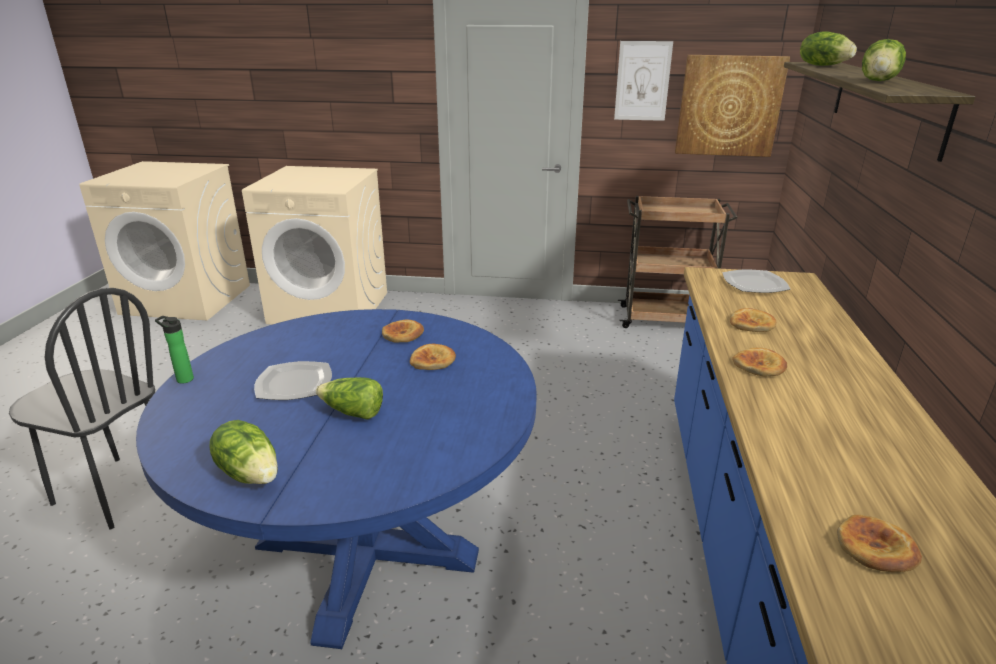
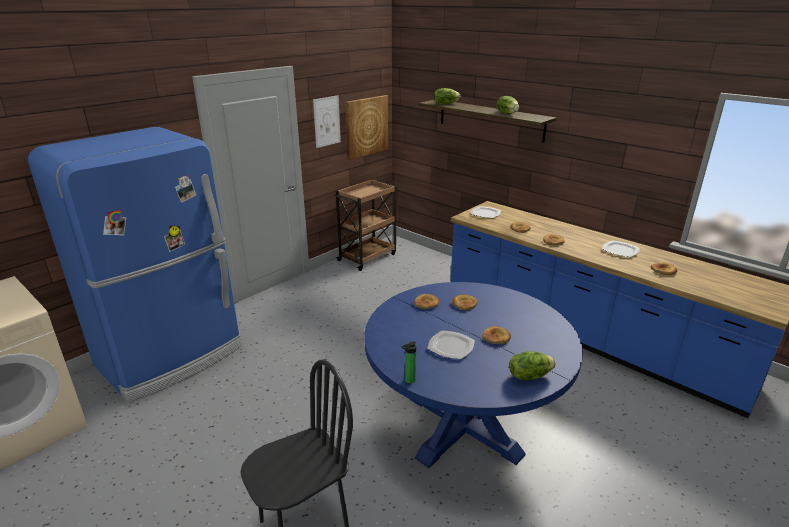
camera: 55 degrees left, 0 degrees up
beige washing machine [242,166,387,324] -> blue fridge [28,127,242,402]
lettuce [316,377,383,420] -> bread [482,326,511,344]
none -> plate [602,241,640,257]

